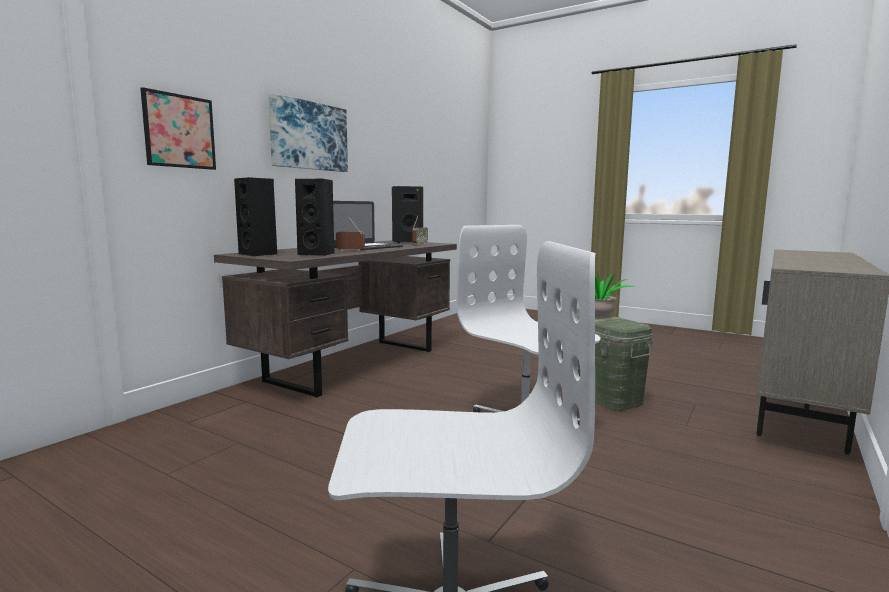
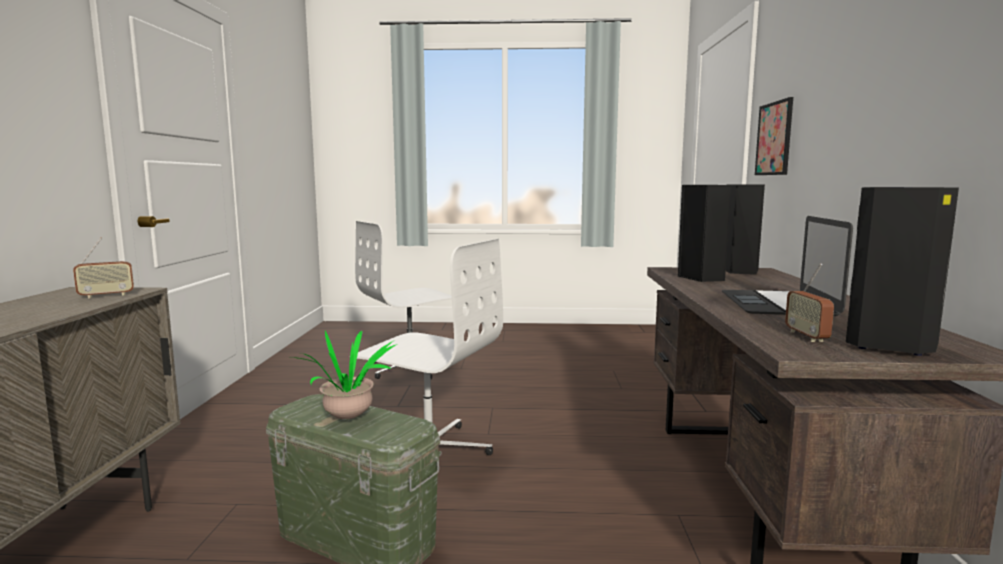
camera: 150 degrees right, 0 degrees up
picture [268,93,348,172] -> none
radio [336,217,365,251] -> radio moved to [73,238,134,298]

